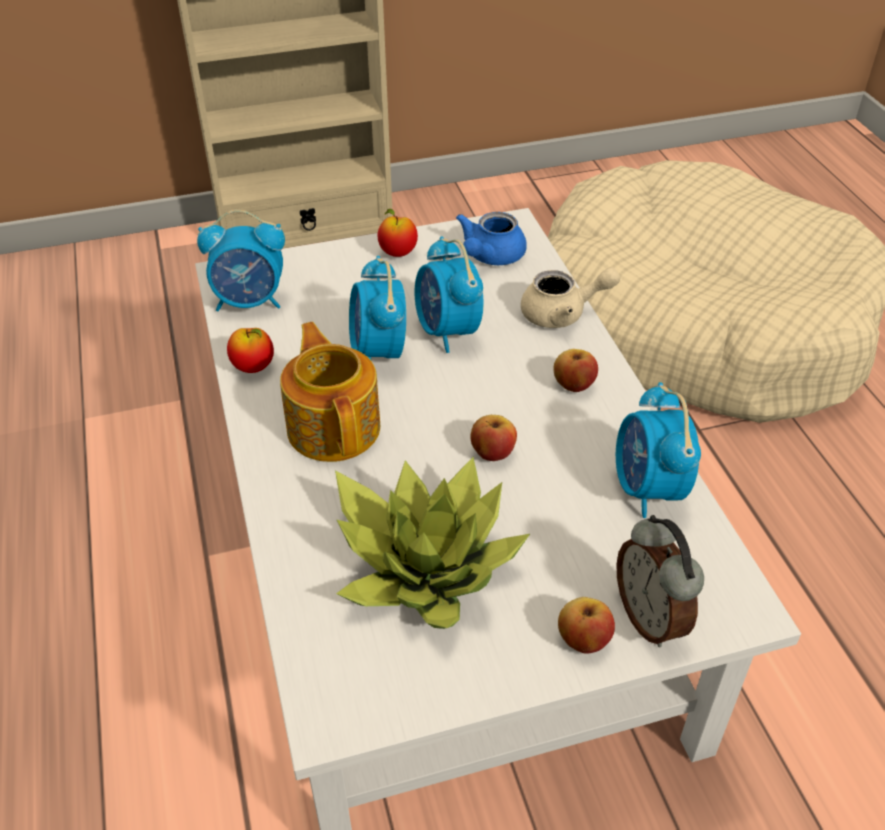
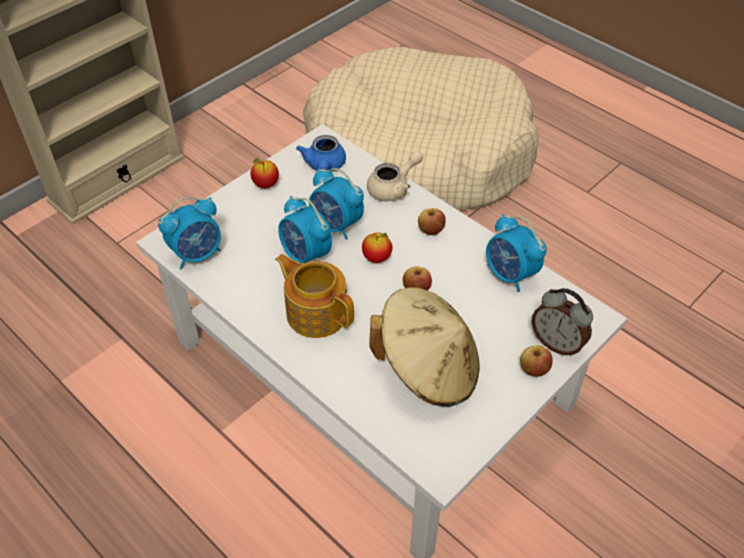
camera: 30 degrees left, 5 degrees up
apple [227,328,274,373] -> apple moved to [362,232,393,263]
potted plant [335,457,530,629] -> beige hat [369,287,479,407]

